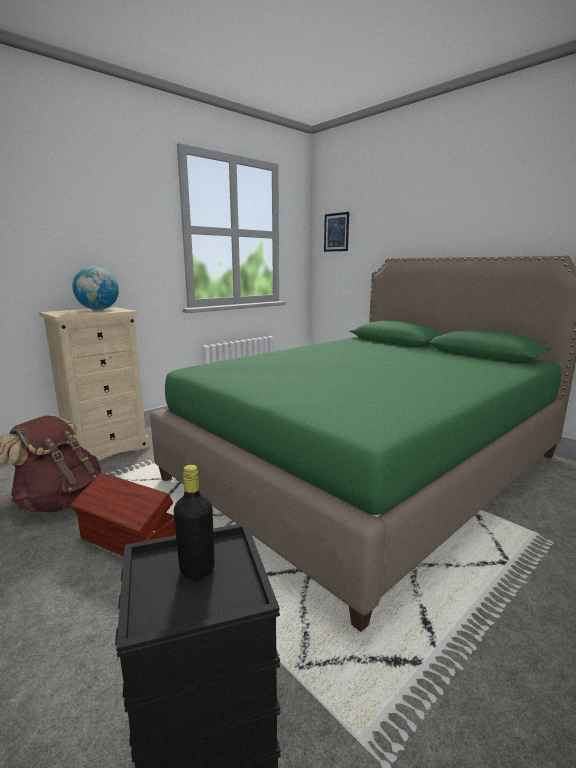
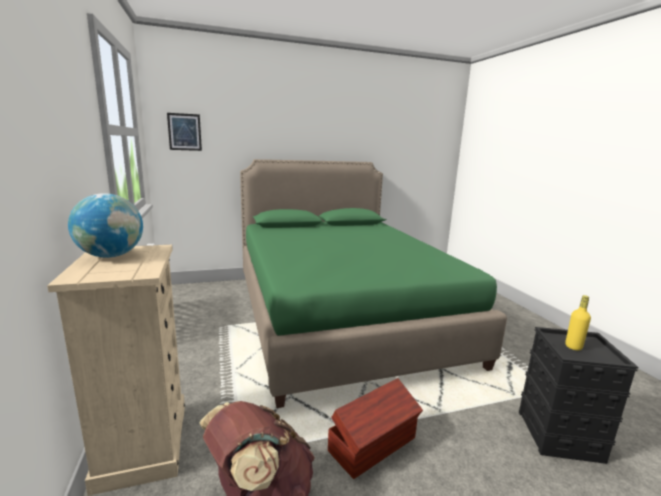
camera: 65 degrees left, 0 degrees up
black bottle [174,465,215,580] -> yellow bottle [565,295,591,350]

